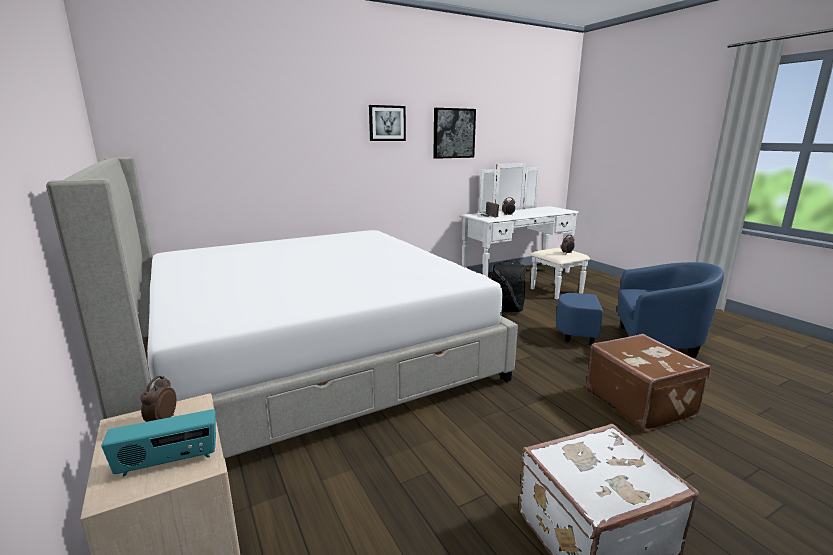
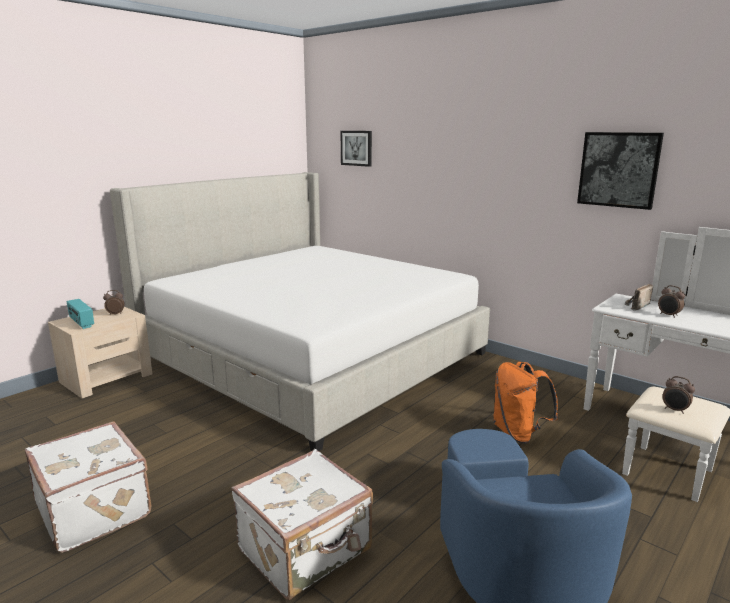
camera: 70 degrees right, 0 degrees up
picture [369,105,406,141] -> picture moved to [341,131,372,167]
black backpack [491,261,527,312] -> orange backpack [493,362,558,444]
brown suitcase [586,334,711,432] -> white suitcase [231,449,373,600]

